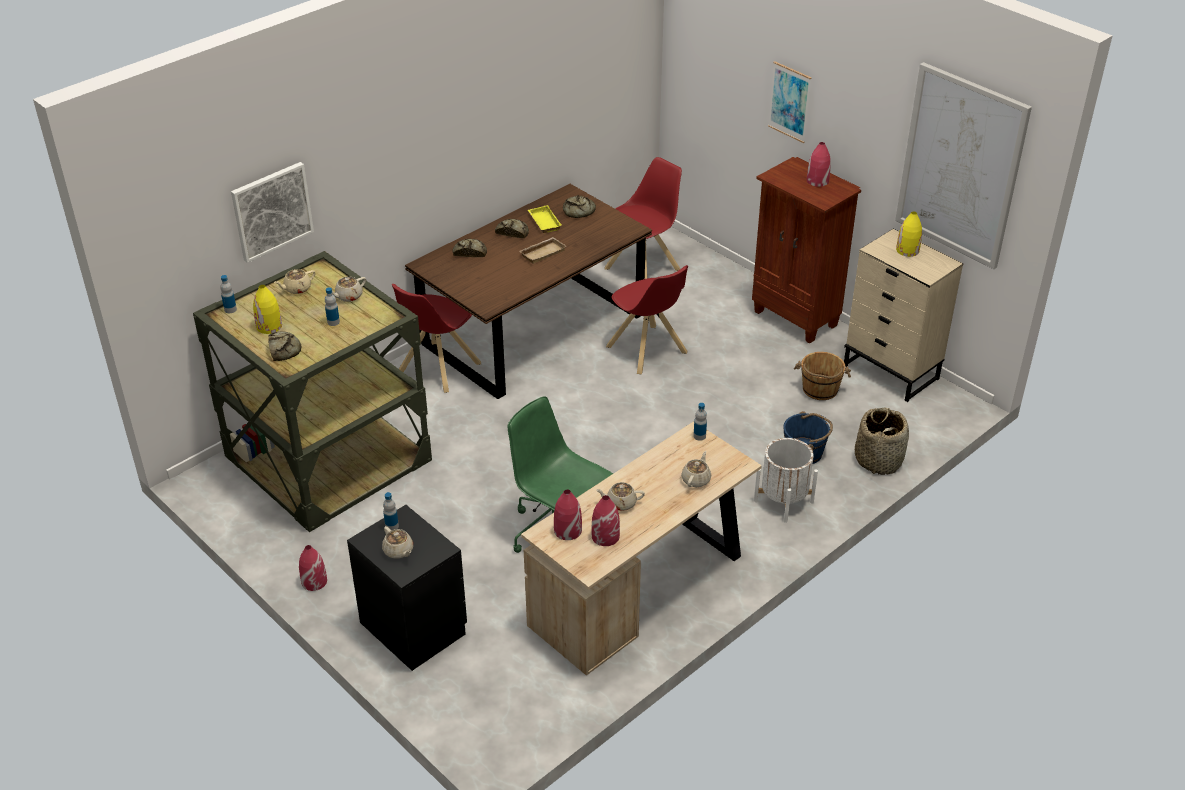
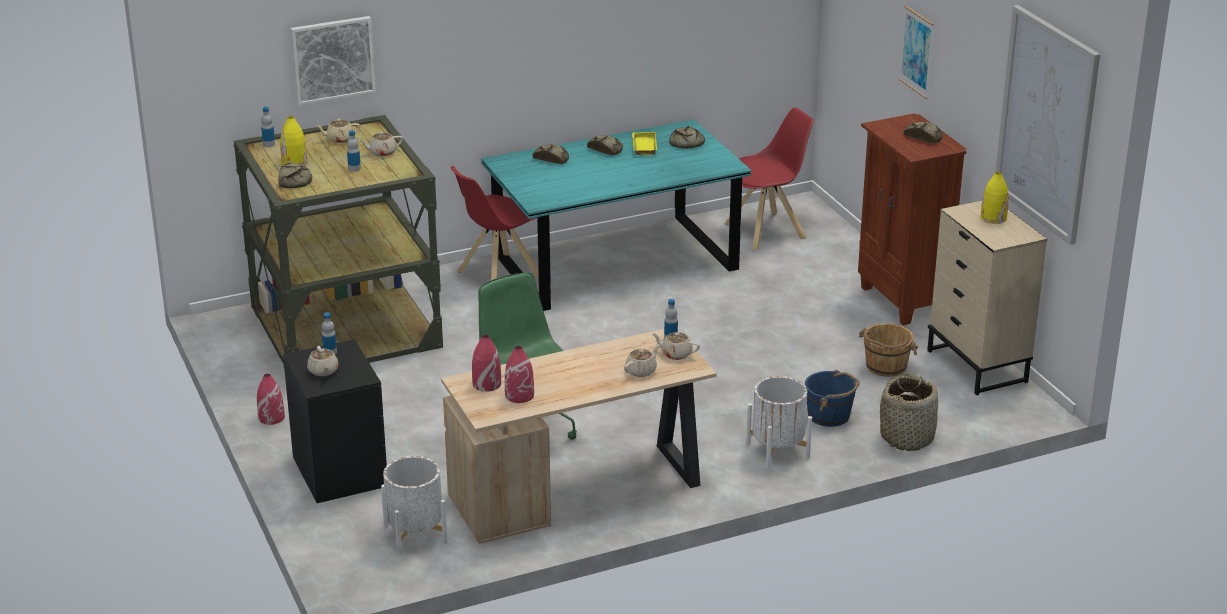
camera: 20 degrees right, 10 degrees down
brown dining table [405,184,652,399] -> turquoise dining table [481,120,751,311]
beige tray [520,237,566,264] -> none
beige teapot [596,482,645,511] -> beige teapot moved to [652,332,700,360]
red chair [606,265,688,374] -> none
red vase [807,142,831,187] -> bread [904,122,943,143]
none -> white planter [381,456,447,555]

